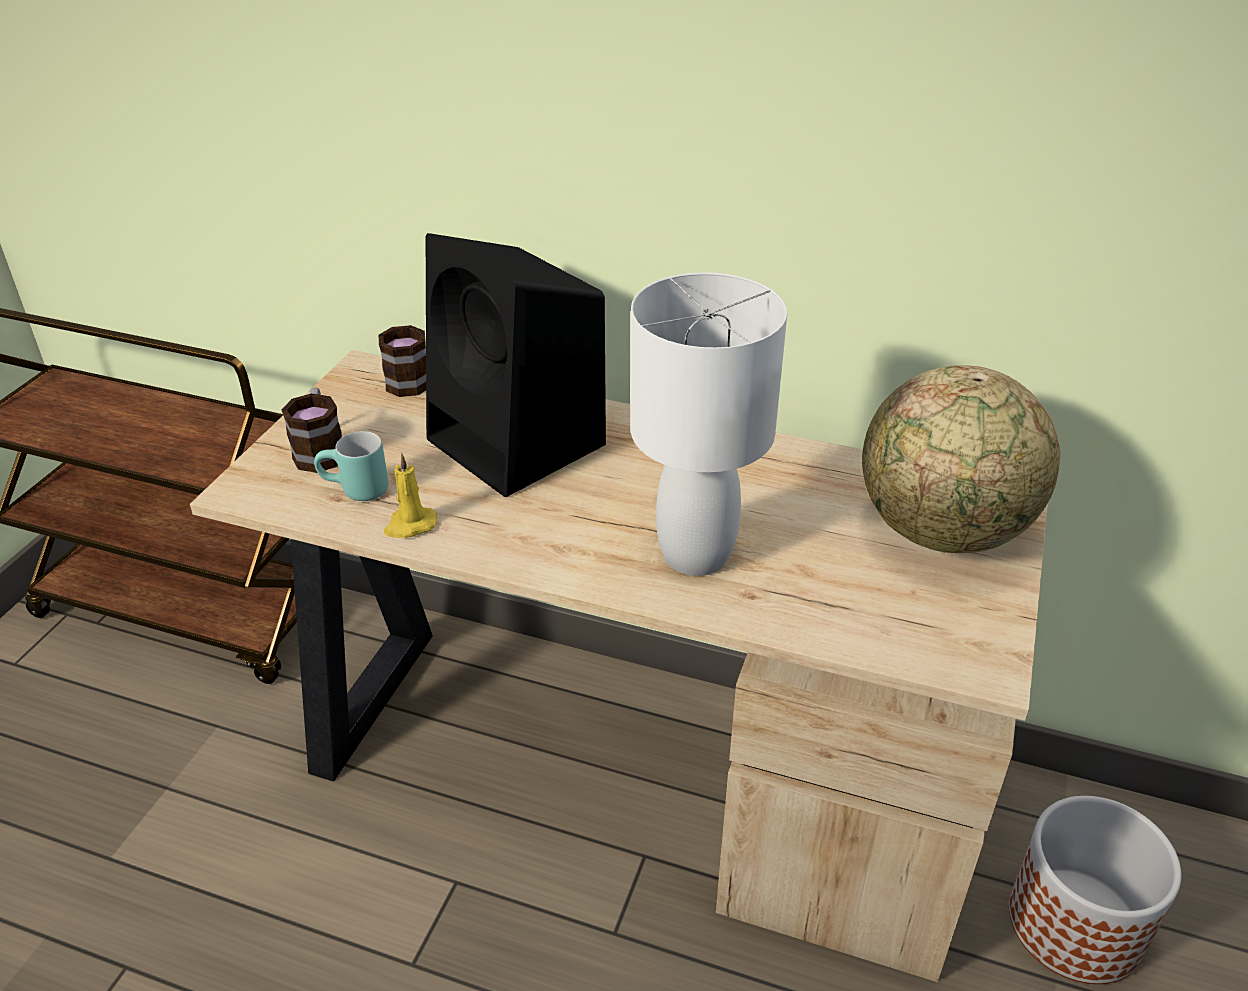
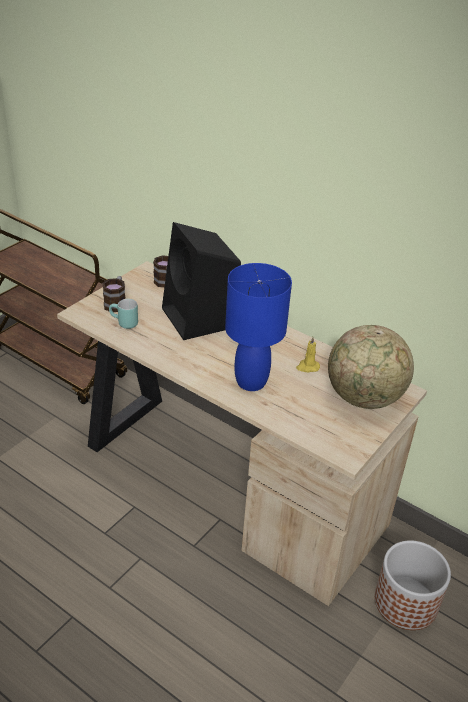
camera: 15 degrees right, 0 degrees up
yellow candle [384,453,438,538] -> yellow candle moved to [296,337,320,372]
white table lamp [630,272,788,576] -> blue table lamp [225,263,292,391]

